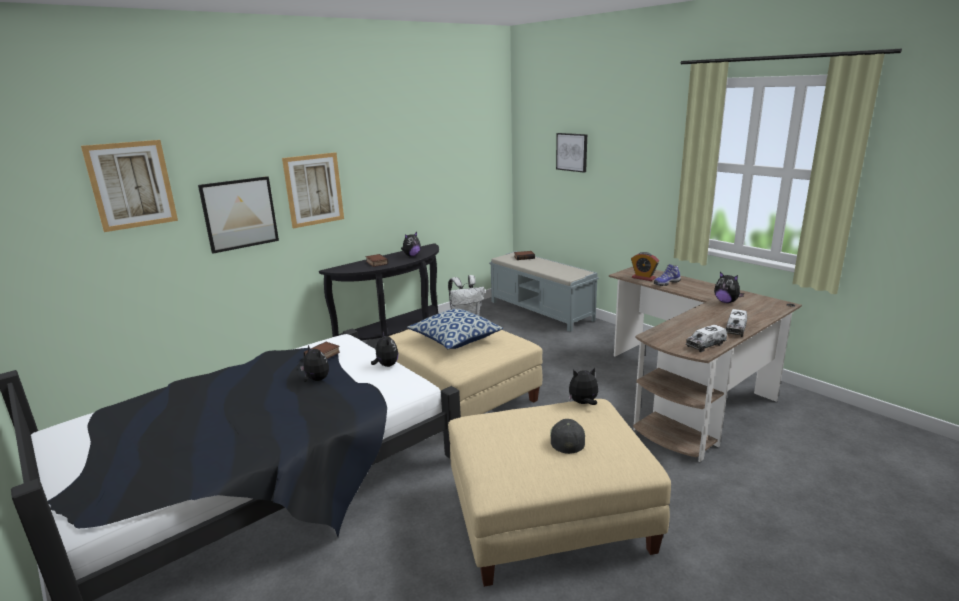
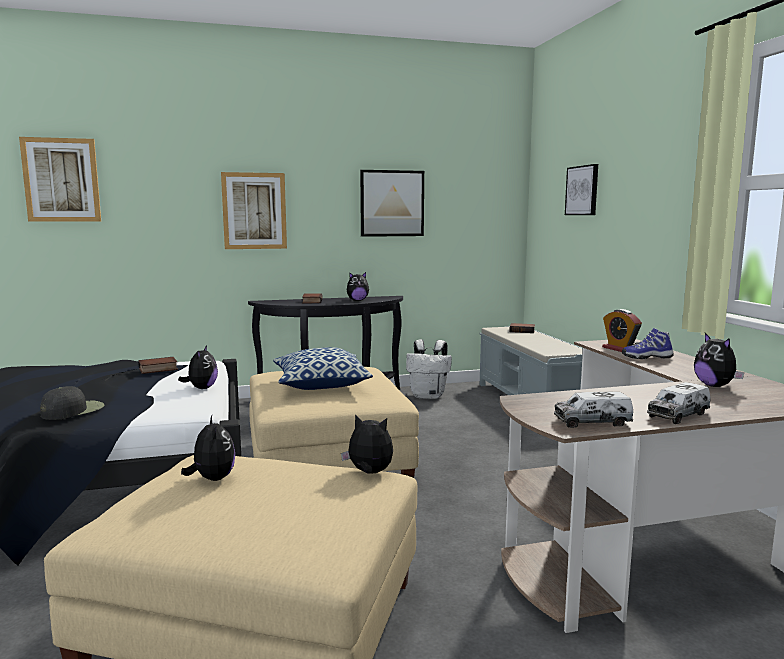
camera: 25 degrees right, 10 degrees down
picture [198,176,279,253] -> picture moved to [360,170,424,237]
plush toy [300,345,329,382] -> plush toy moved to [181,416,235,481]
black cap [550,419,585,454] -> black cap moved to [40,386,104,420]

